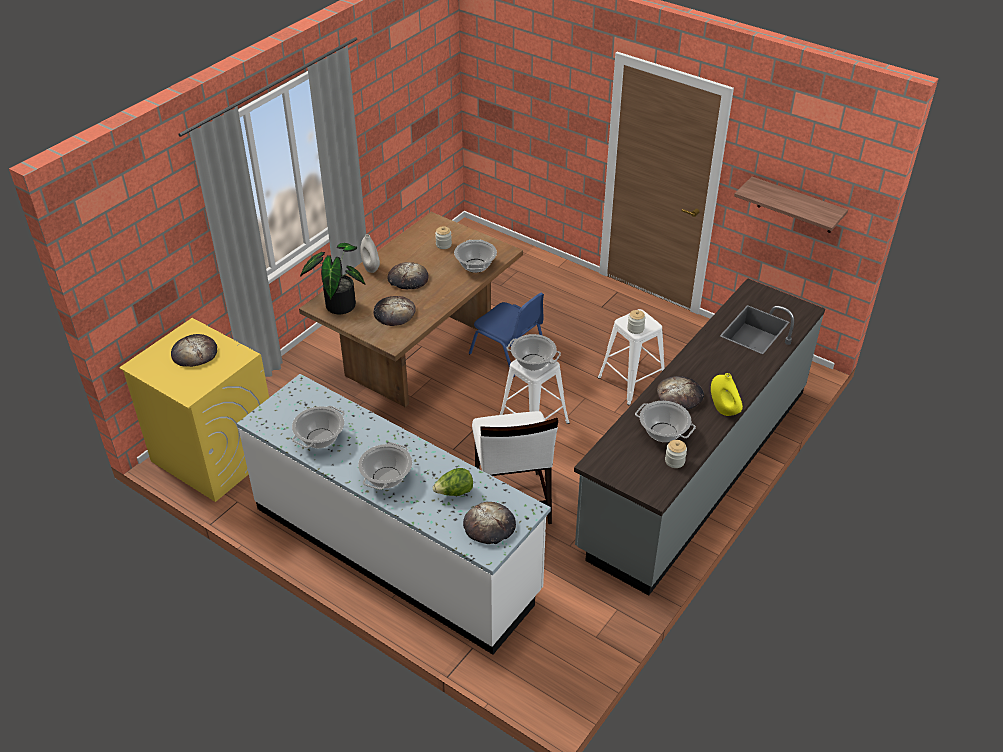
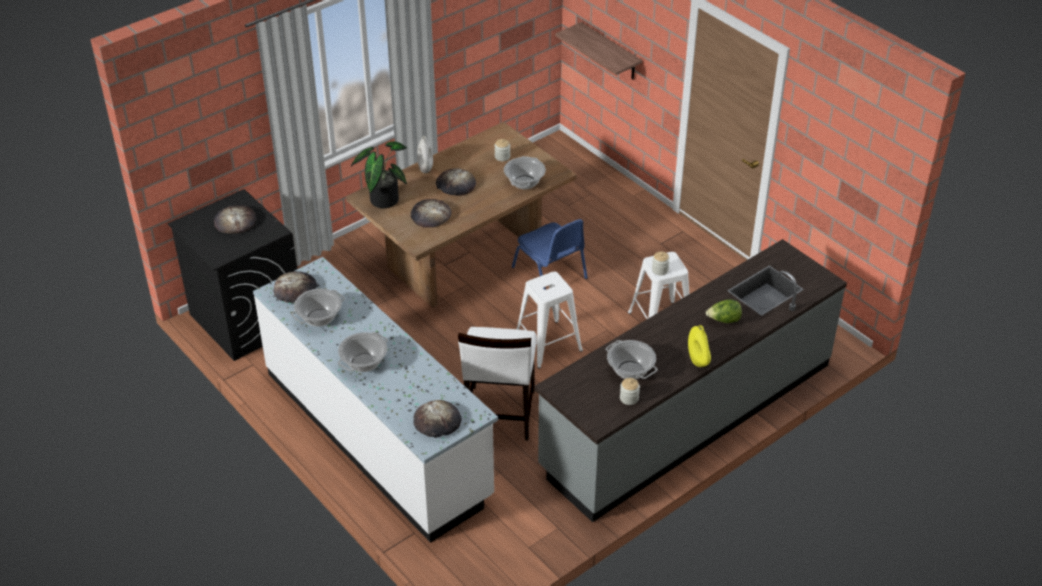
camera: 15 degrees right, 0 degrees up
yellow washing machine [119,318,269,502] -> black washing machine [168,189,297,361]
lettuce [433,468,473,496] -> lettuce moved to [706,299,742,323]
cooking pot [506,334,561,370] -> none
bread [657,376,704,410] -> bread moved to [274,271,317,303]
shelf [734,176,848,233] -> shelf moved to [555,22,642,80]

